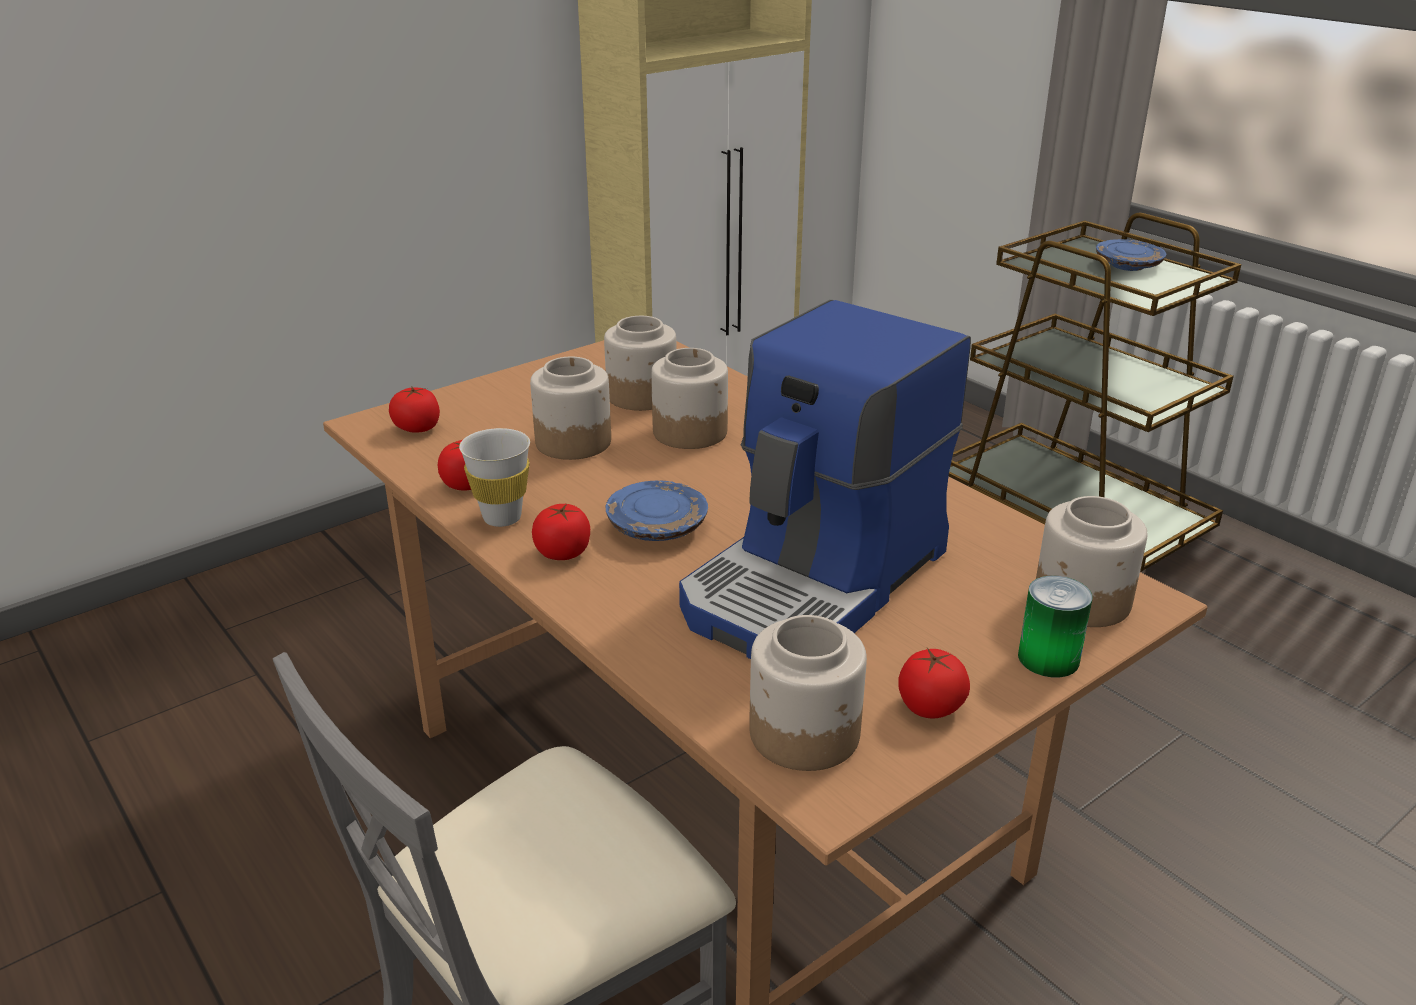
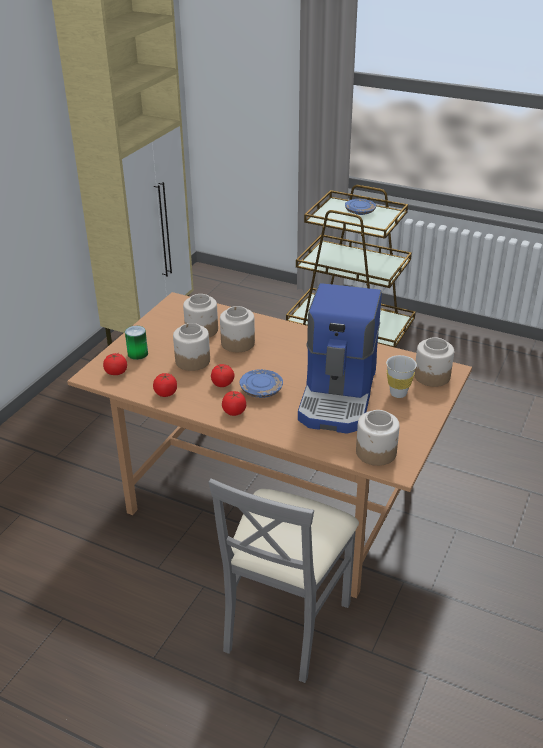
camera: 25 degrees left, 5 degrees up
white cup [459,428,530,527] -> white cup moved to [386,355,417,398]
tomato [899,648,970,718] -> tomato moved to [211,364,234,387]
can [1018,576,1092,678] -> can moved to [125,326,148,360]

